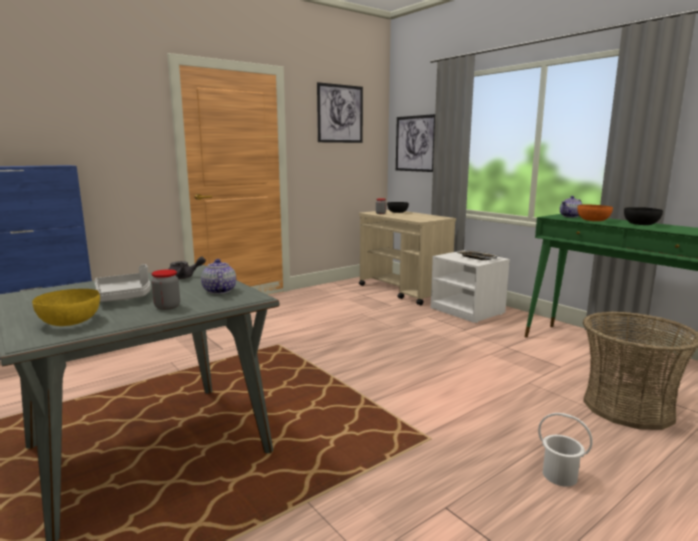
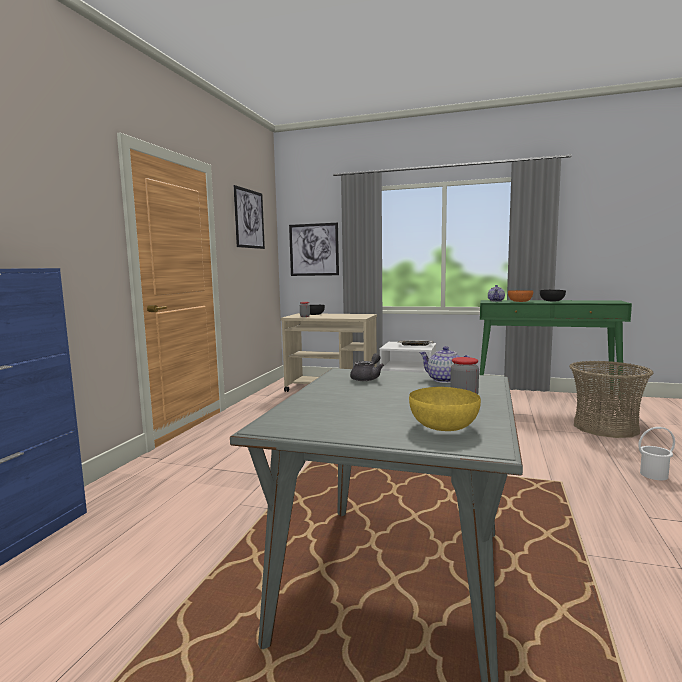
camera: 35 degrees left, 5 degrees down
grey tray [95,264,151,302] -> none

